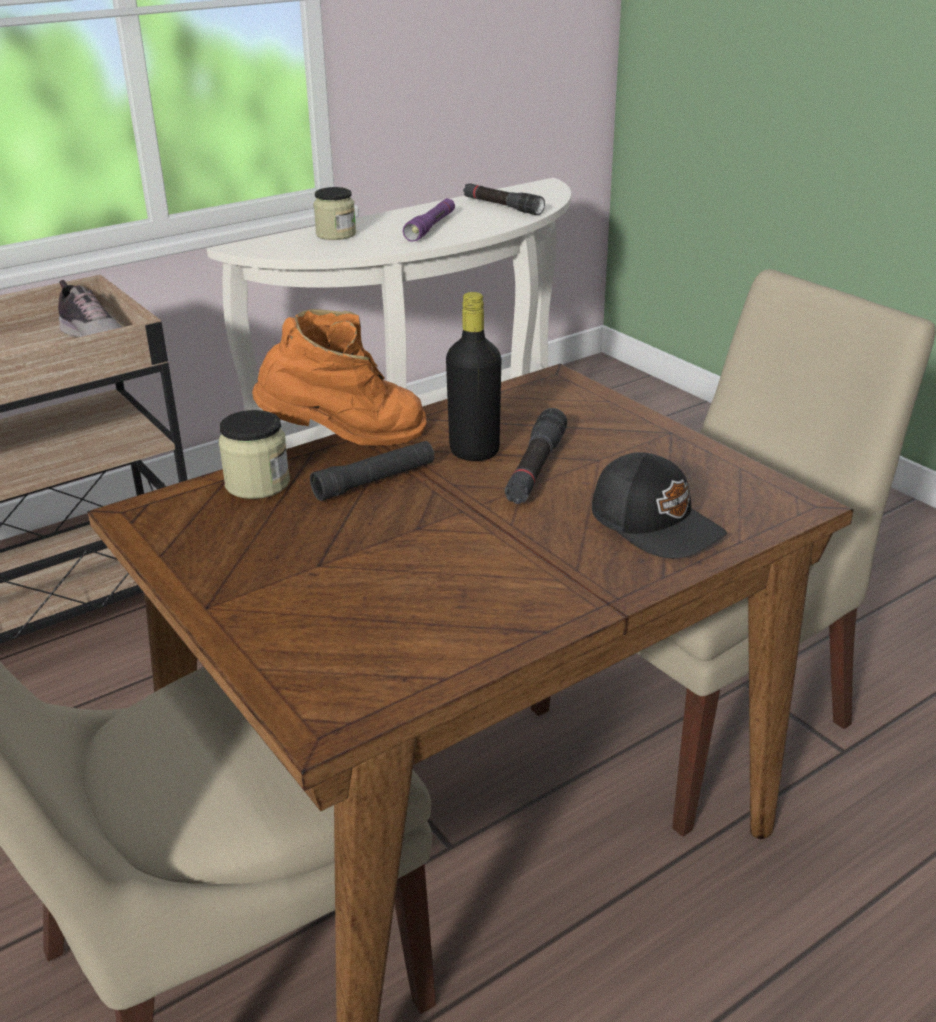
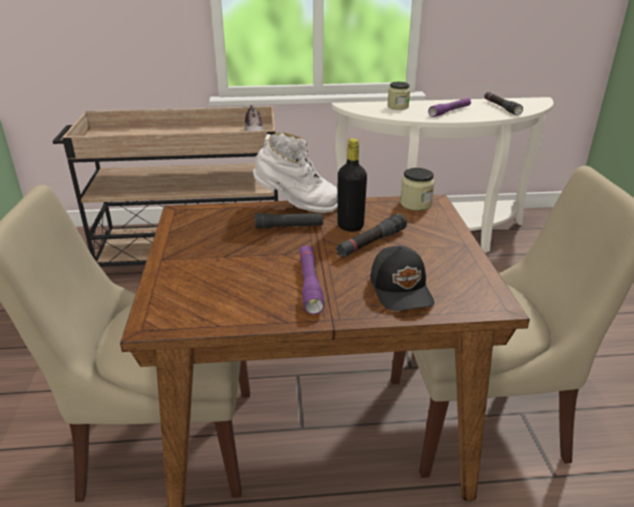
camera: 30 degrees right, 0 degrees up
jar [219,410,290,499] -> jar moved to [400,168,435,211]
orange boot [252,309,426,445] -> white boot [253,133,338,213]
none -> purple flashlight [299,246,325,315]

